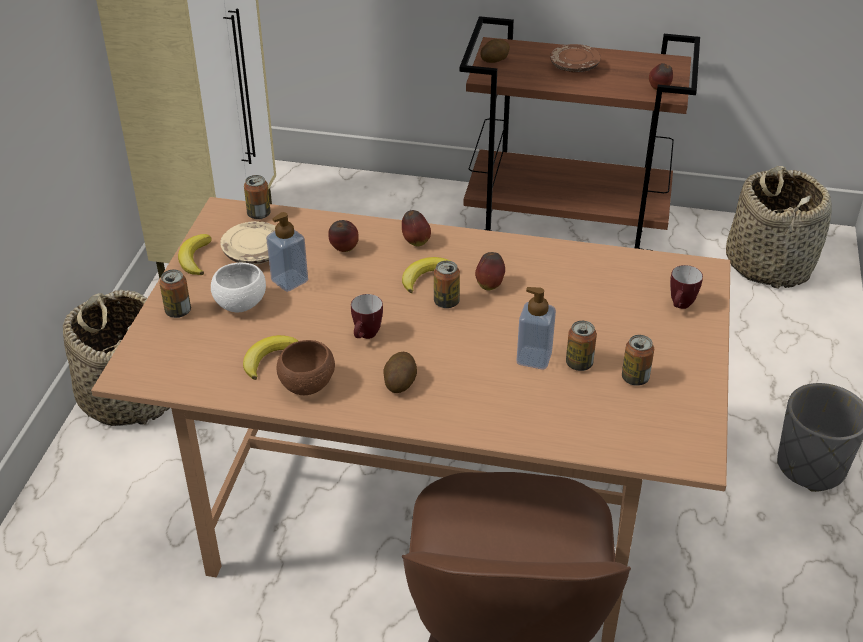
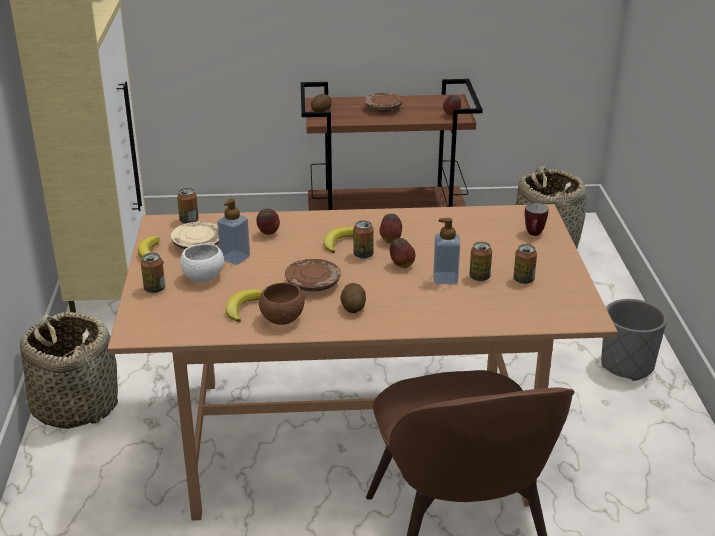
camera: 15 degrees left, 10 degrees down
mug [351,294,383,339] -> brown plate [285,259,341,292]
apple [402,210,431,246] -> apple moved to [390,238,415,268]

